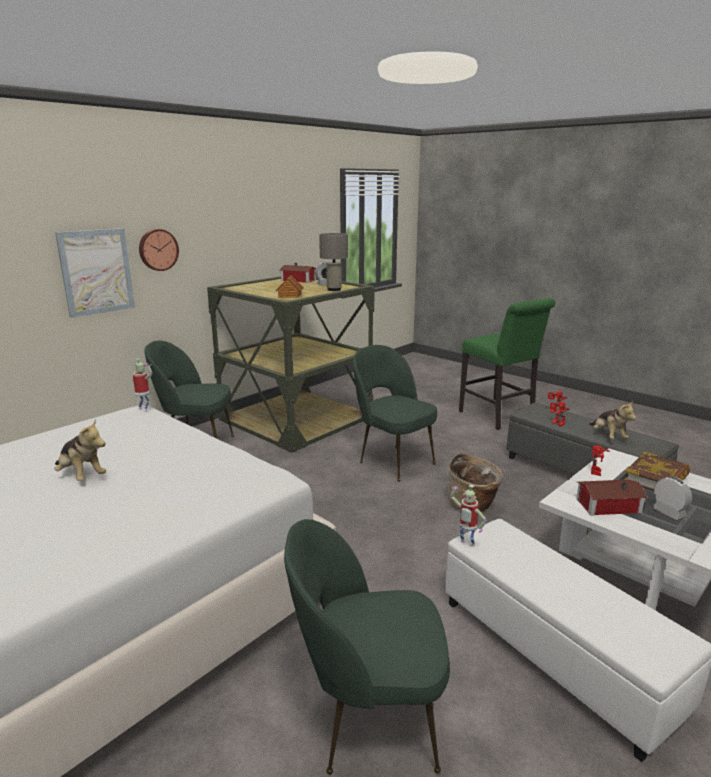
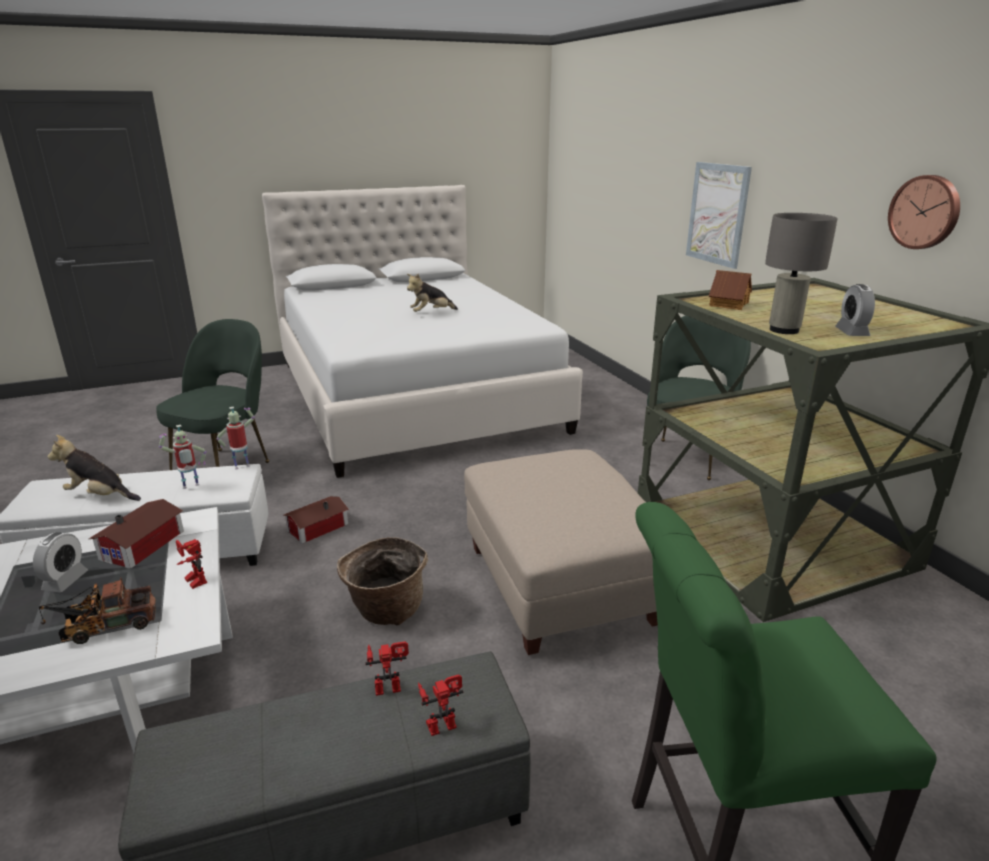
camera: 115 degrees right, 5 degrees up
toy robot [132,358,152,411] -> toy robot moved to [159,425,207,489]
wall clock [139,229,179,271] -> wall clock moved to [888,175,960,249]
toy house [280,263,316,283] -> toy house moved to [283,496,349,544]
green chair [353,345,437,482] -> beige ottoman [464,450,658,655]
plush toy [589,401,636,439] -> plush toy moved to [48,435,141,501]
book [624,452,690,491] -> toy truck [39,577,156,644]
alarm clock [652,477,692,520] -> alarm clock turned 75 degrees counterclockwise [33,532,88,592]

